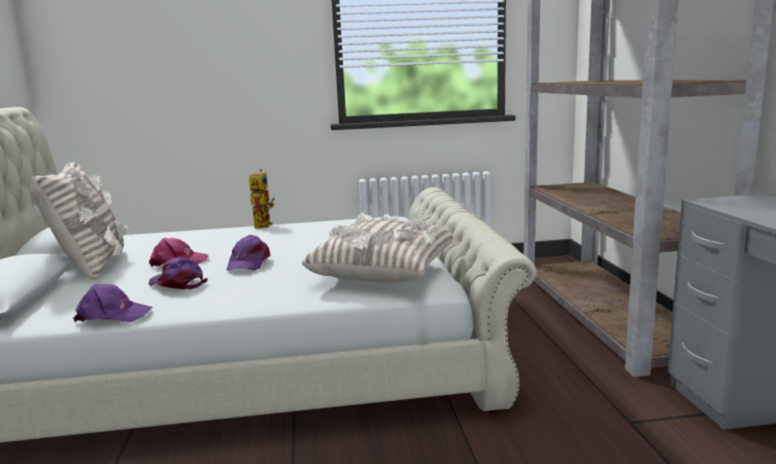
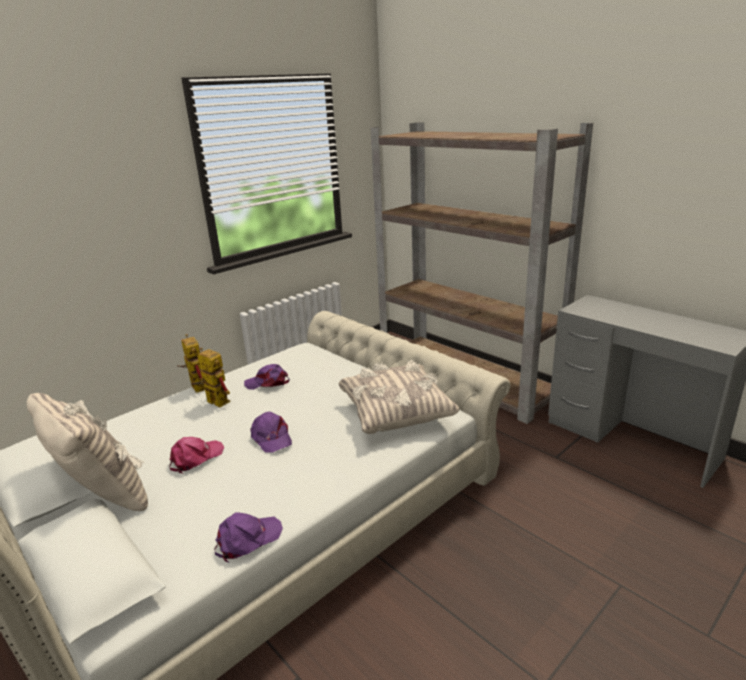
camera: 35 degrees left, 10 degrees up
purple cap [148,258,208,289] -> purple cap moved to [244,364,290,390]
none -> toy robot [191,348,230,408]

